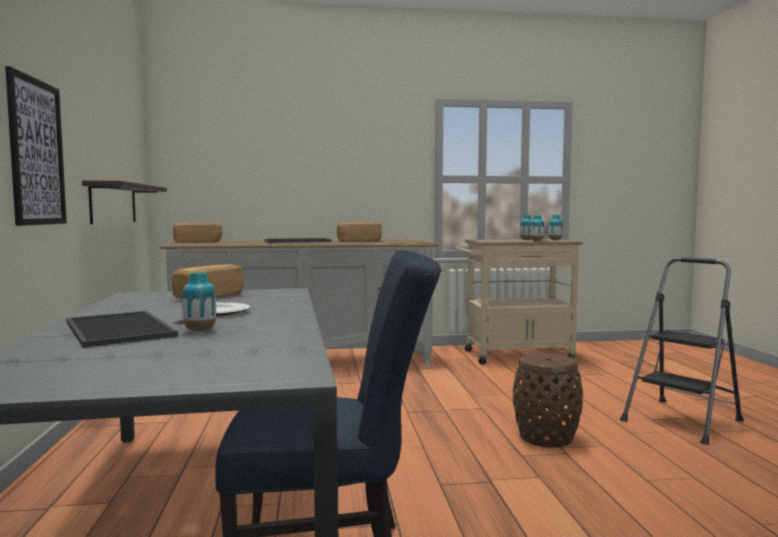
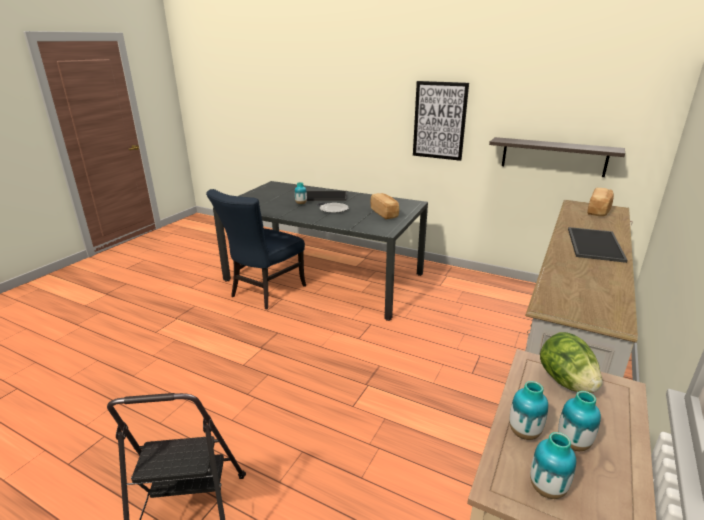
camera: 125 degrees right, 20 degrees up
bread [337,222,382,242] -> none
brown stool [513,353,583,448] -> none
none -> lettuce [540,332,603,393]

